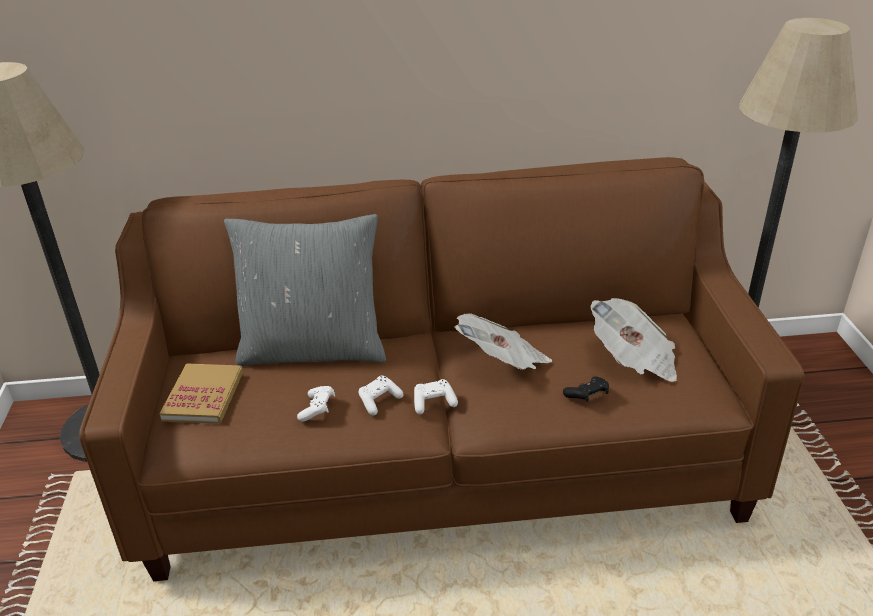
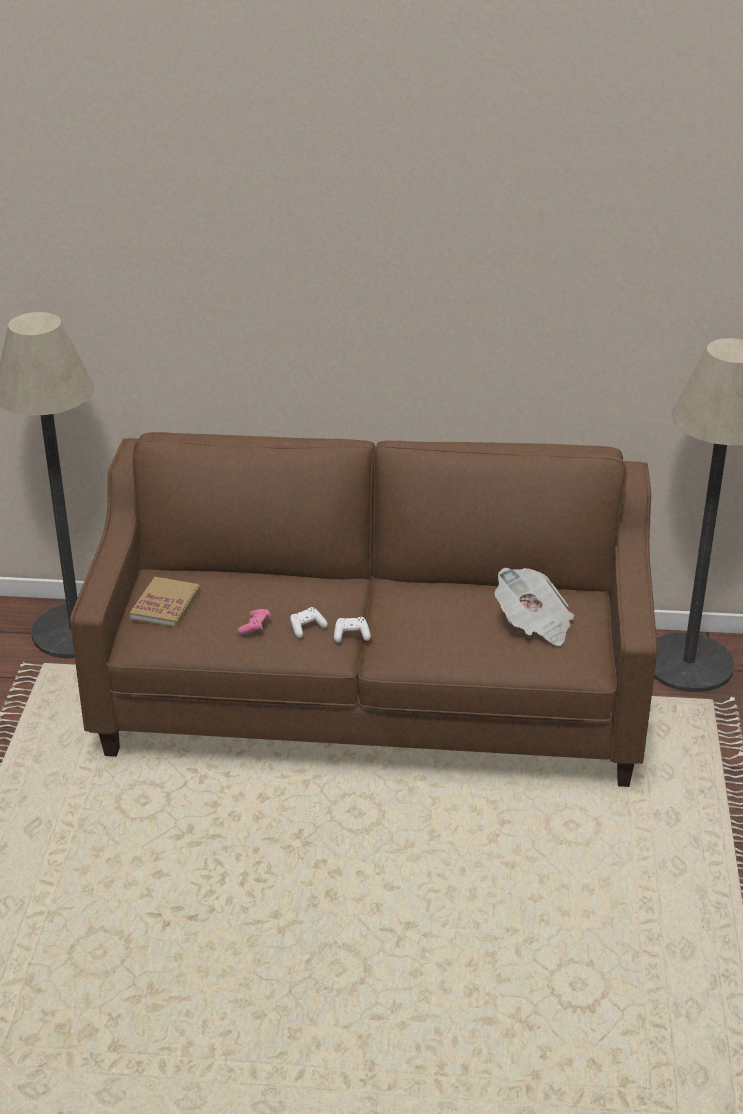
camera: 10 degrees right, 0 degrees up
grey pillow [224,214,386,366] -> none
white game controller [297,386,335,422] -> pink game controller [237,609,271,635]
newspaper [454,313,552,370] -> none
black game controller [563,376,609,402] -> none

